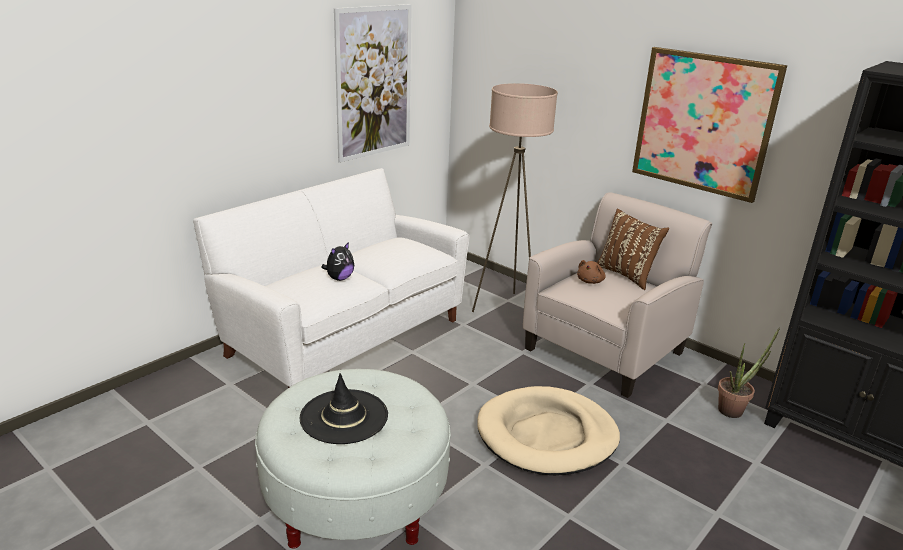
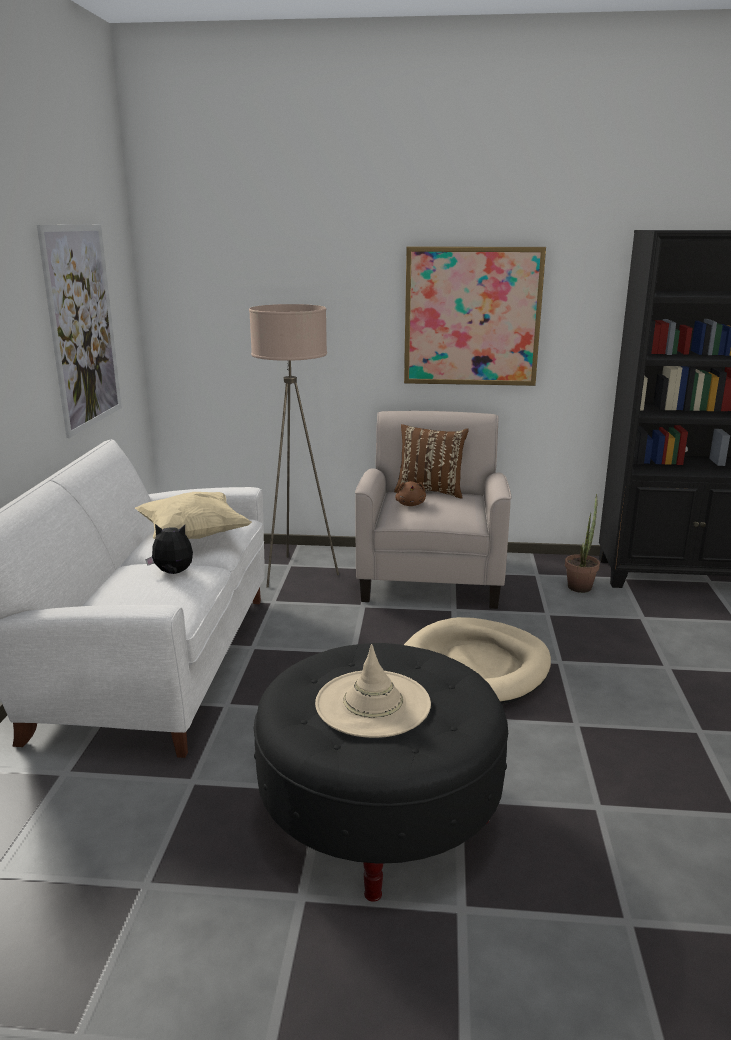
camera: 35 degrees left, 5 degrees down
white ottoman [255,369,451,549] -> black ottoman [254,643,508,902]
black hat [299,373,388,444] -> beige hat [315,644,431,738]
plush toy [321,242,354,281] -> plush toy turned 90 degrees counterclockwise [145,524,193,574]
none -> beige pillow [135,492,252,539]

